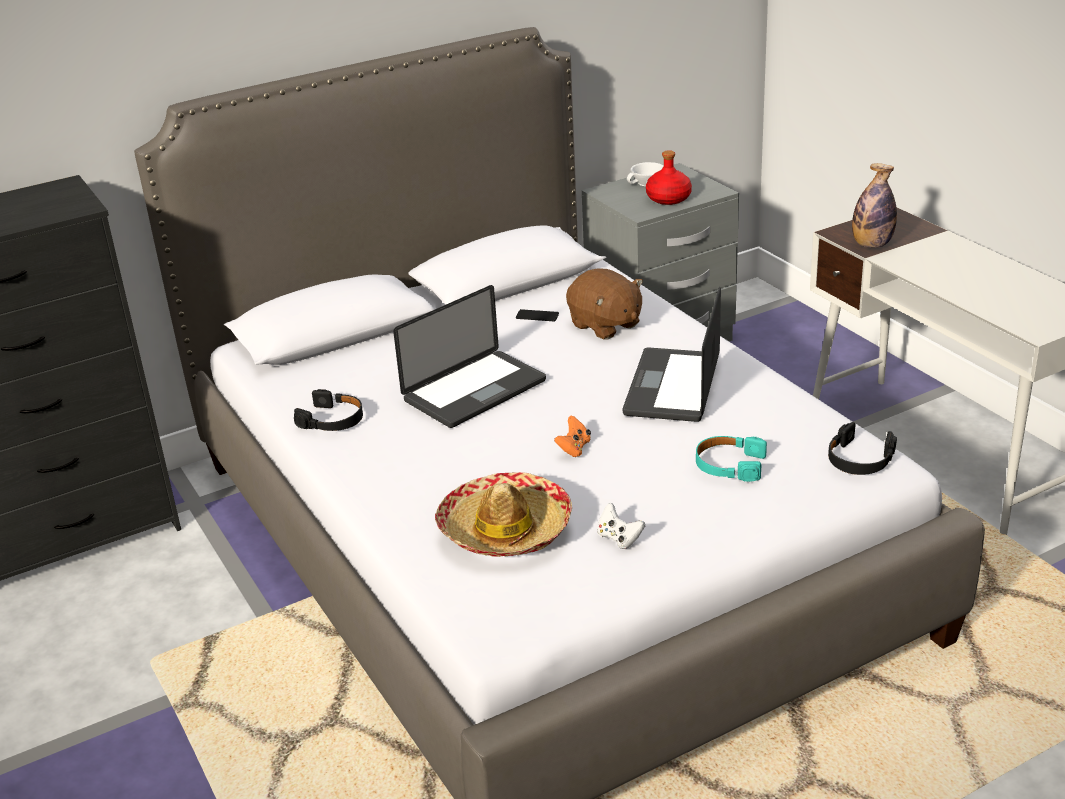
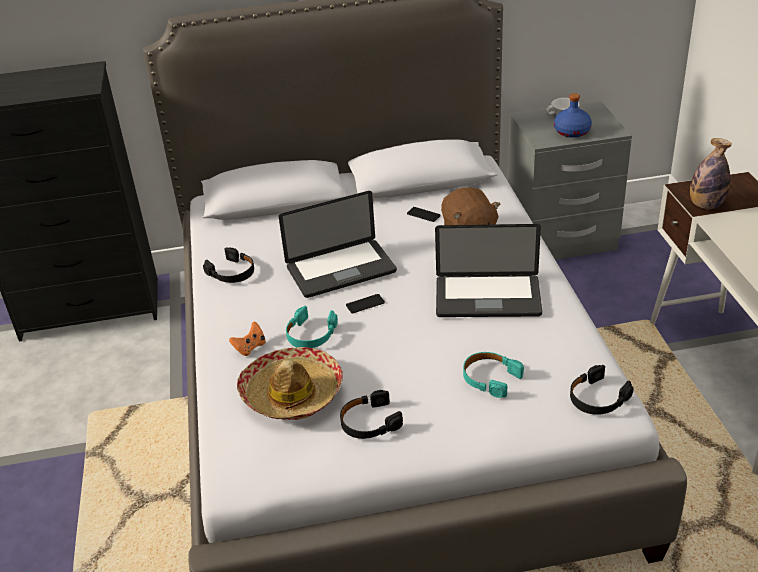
camera: 20 degrees right, 5 degrees up
orange game controller [554,416,591,457] -> orange game controller moved to [229,322,266,356]
white game controller [597,503,645,549] -> black headphones [340,390,403,439]
laptop [623,287,721,422] -> laptop turned 120 degrees counterclockwise [435,224,542,317]
red bottle [646,150,692,205] -> blue bottle [554,93,592,138]
none -> turquoise headphones [286,306,338,348]
none -> phone [346,294,385,314]

